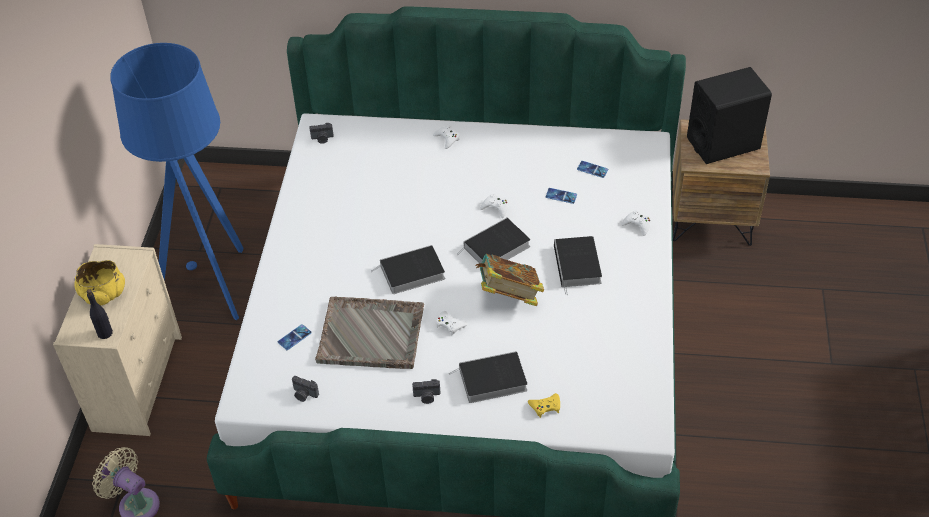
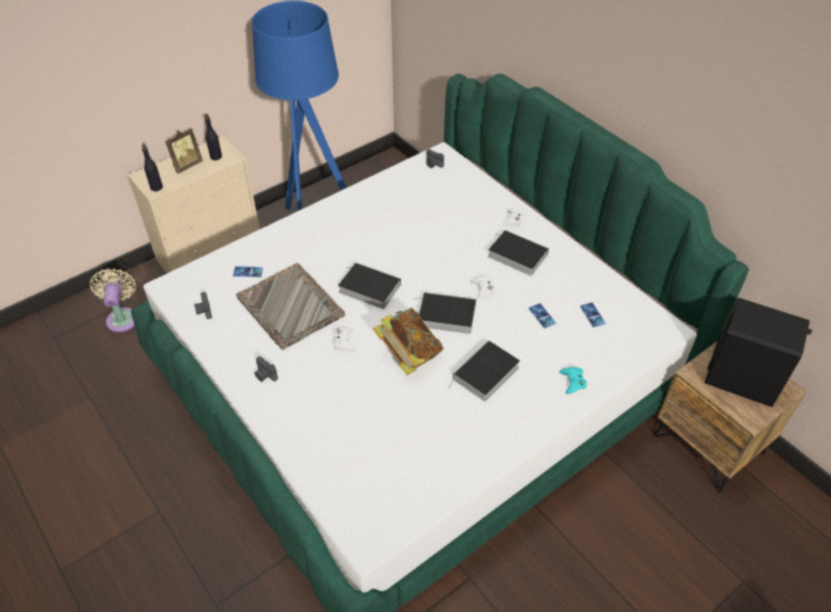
camera: 45 degrees right, 0 degrees up
yellow bowl [75,260,125,305] -> picture frame [165,128,203,174]
book [449,351,527,403] -> book moved to [488,230,549,276]
yellow game controller [528,393,560,418] -> none
white game controller [621,211,652,236] -> turquoise game controller [559,367,587,394]
none -> black bottle [205,114,222,160]

